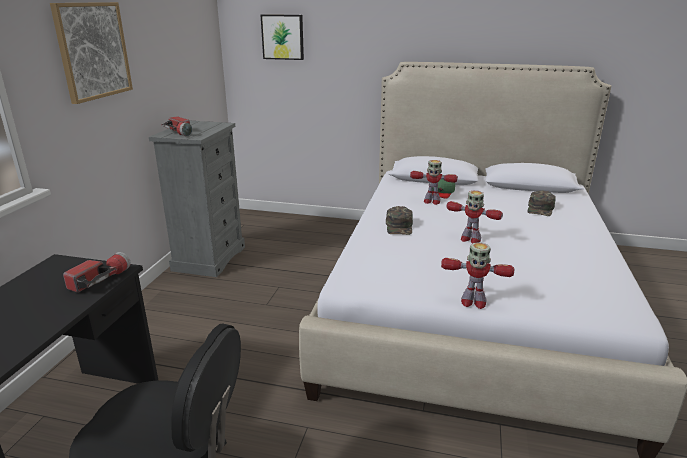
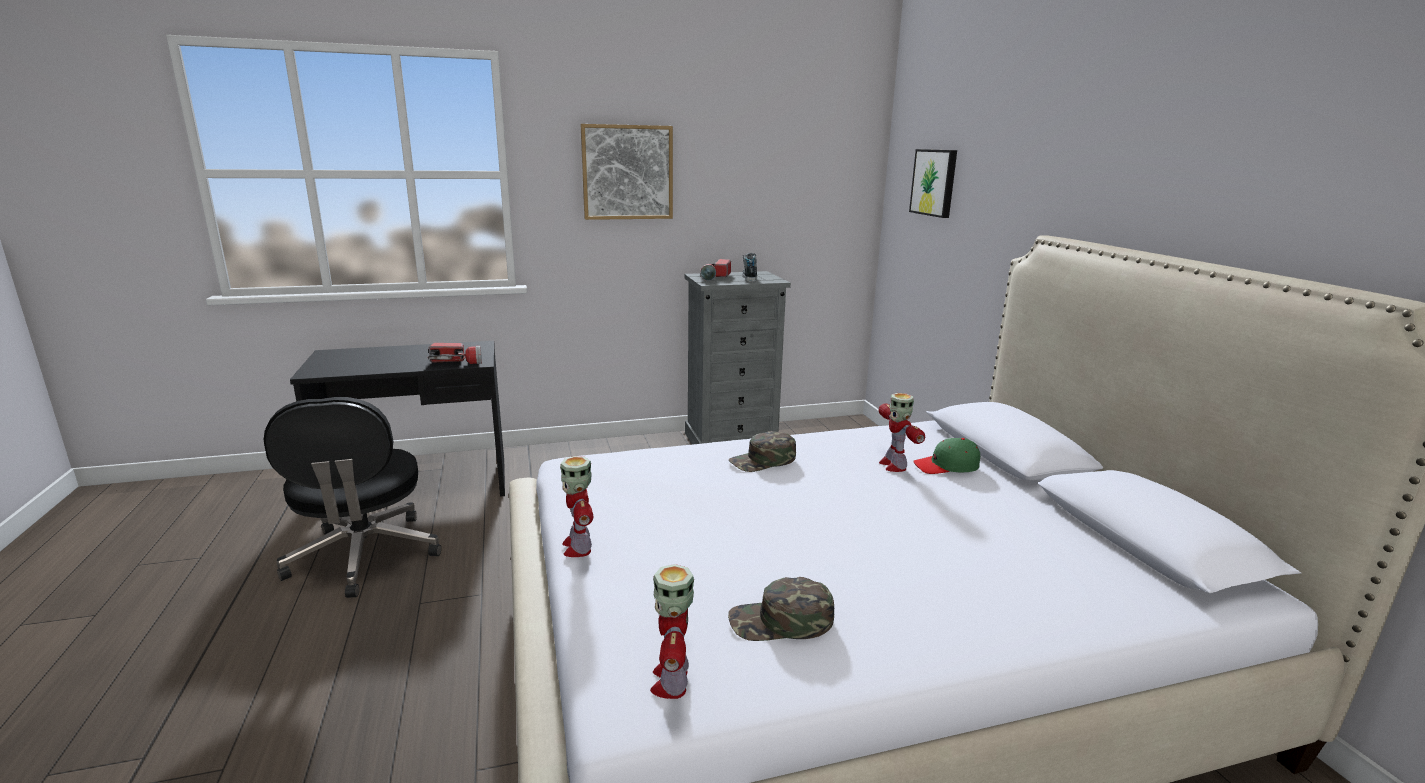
camera: 60 degrees right, 5 degrees down
toy robot [446,191,503,244] -> toy robot moved to [650,564,694,699]
green cap [528,191,556,216] -> green cap moved to [728,577,834,641]
none -> shoe [742,253,757,282]

